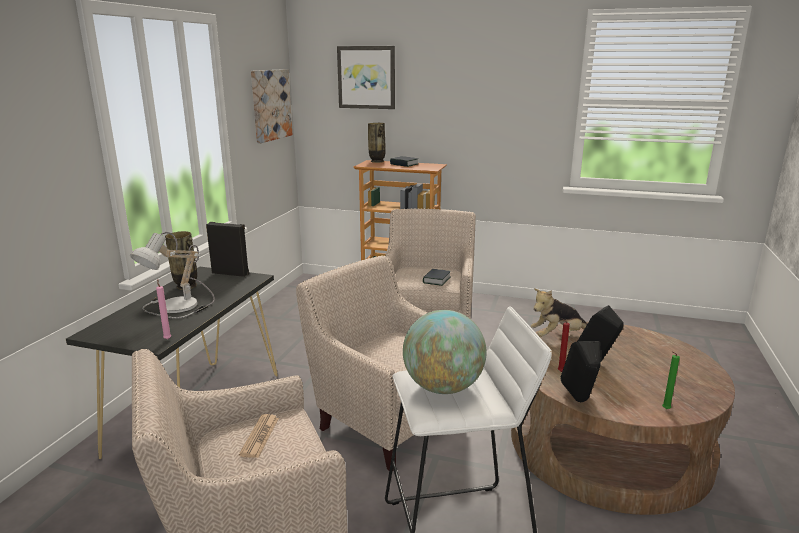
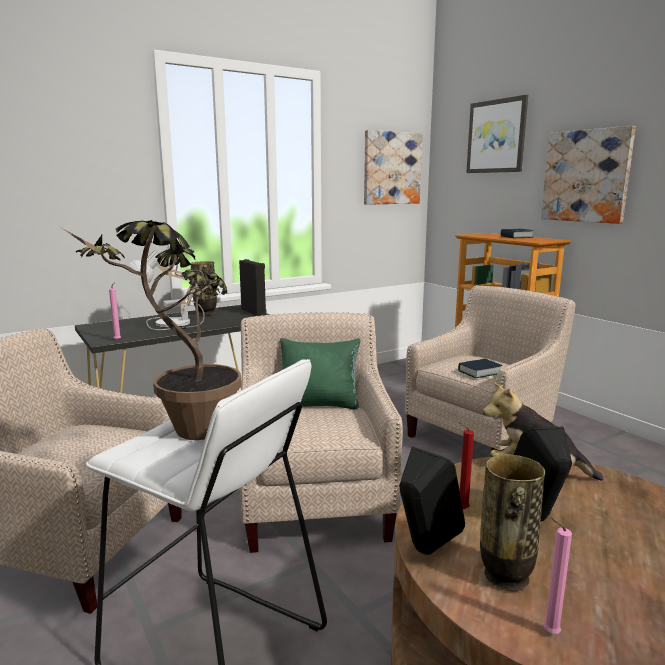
camera: 40 degrees right, 5 degrees down
newspaper [239,414,279,458] -> none
vase [368,123,386,163] -> vase moved to [480,454,545,592]
globe [403,310,486,394] -> potted plant [62,220,242,440]
green candle [662,352,680,409] -> pink candle [544,517,572,634]
none -> green pillow [280,338,361,409]
none -> picture [541,126,636,224]

